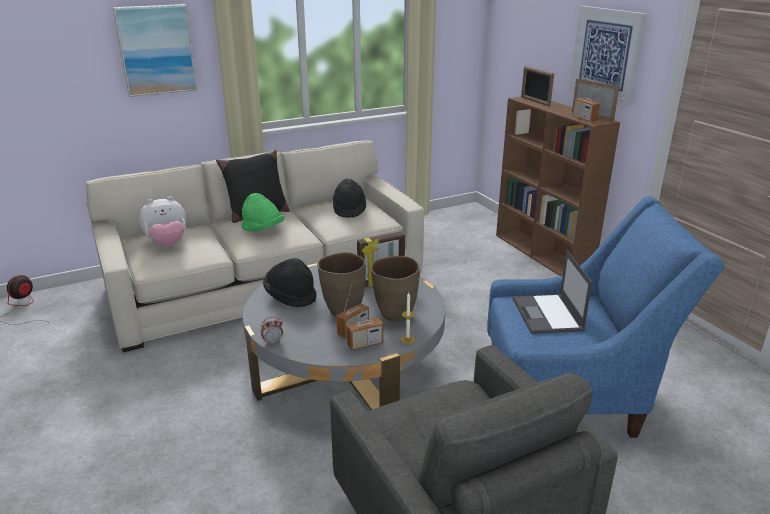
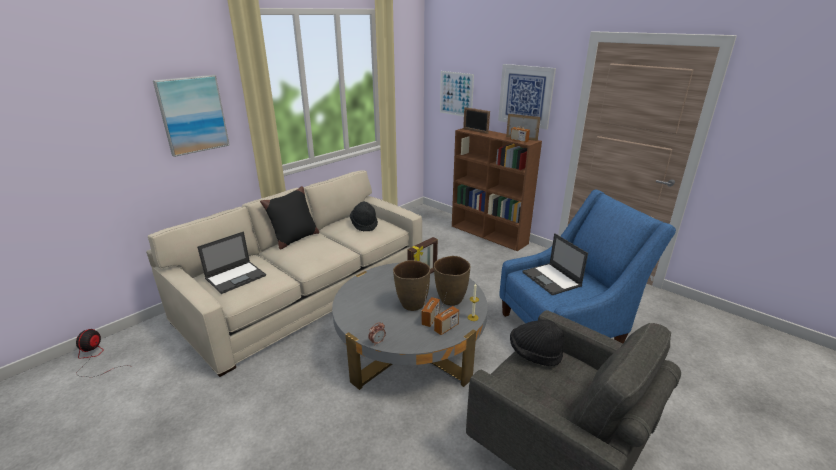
camera: 20 degrees left, 0 degrees up
plush toy [139,196,186,246] -> laptop [197,231,266,294]
green hat [241,193,284,232] -> none
black hat [263,258,317,307] -> black hat moved to [510,320,564,366]
none -> picture [440,71,474,117]

